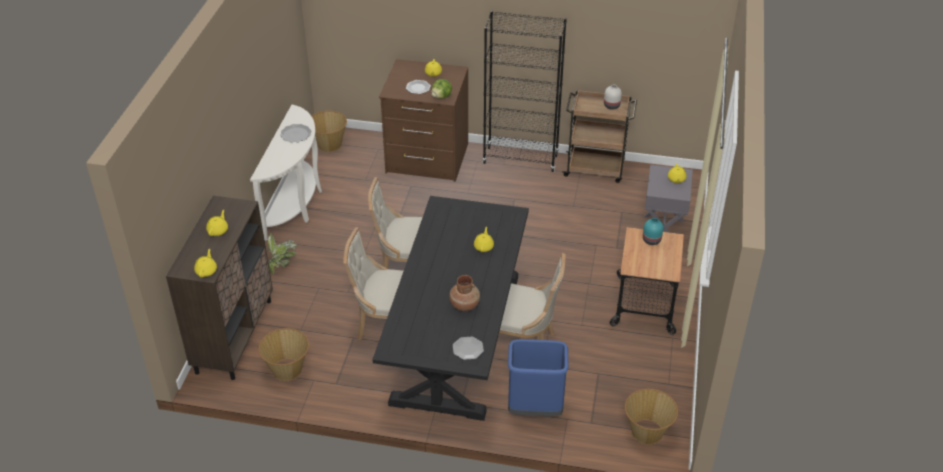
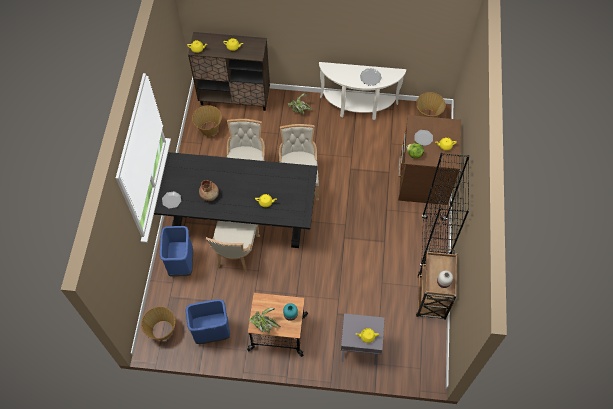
camera: 85 degrees right, 20 degrees up
none -> blue trash can [185,299,230,344]
none -> potted plant [249,308,281,333]

